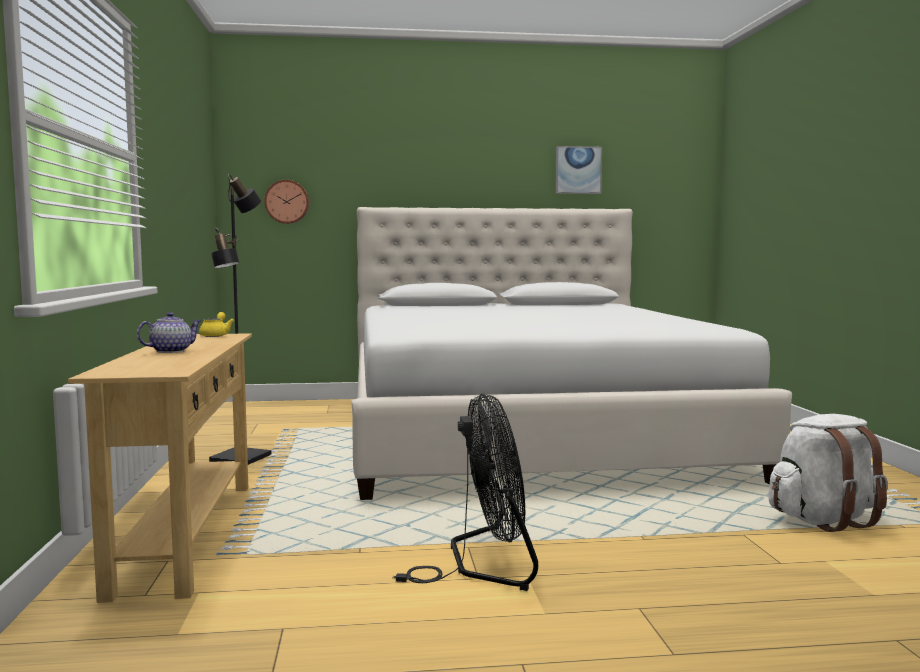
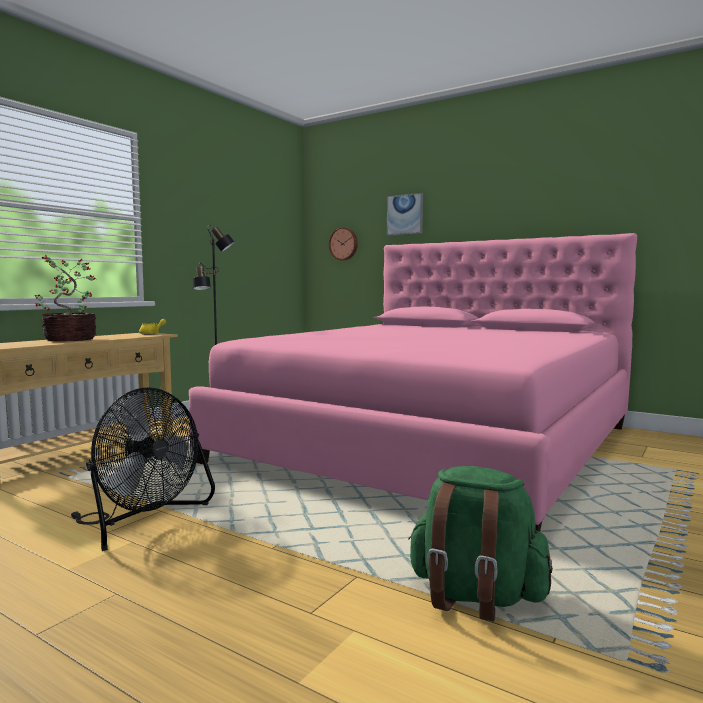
camera: 40 degrees right, 0 degrees up
teapot [137,312,201,353] -> potted plant [35,255,96,342]
white bed [351,207,792,500] -> pink bed [189,233,637,532]
picture [555,146,602,194] -> picture moved to [387,193,423,236]
white backpack [768,414,888,532] -> green backpack [408,466,553,622]

